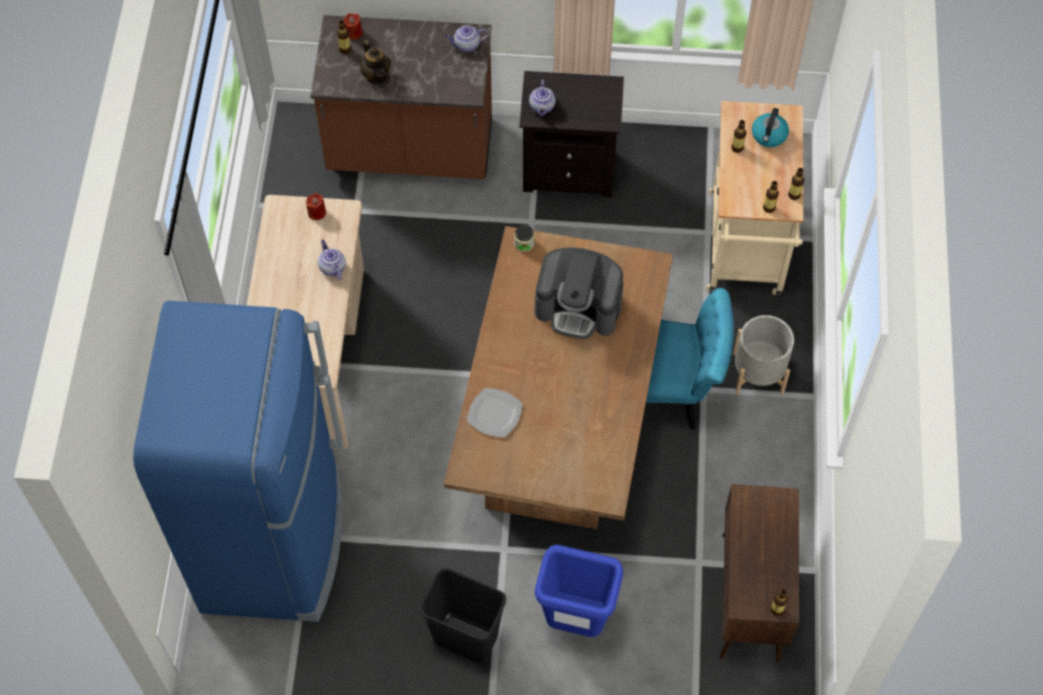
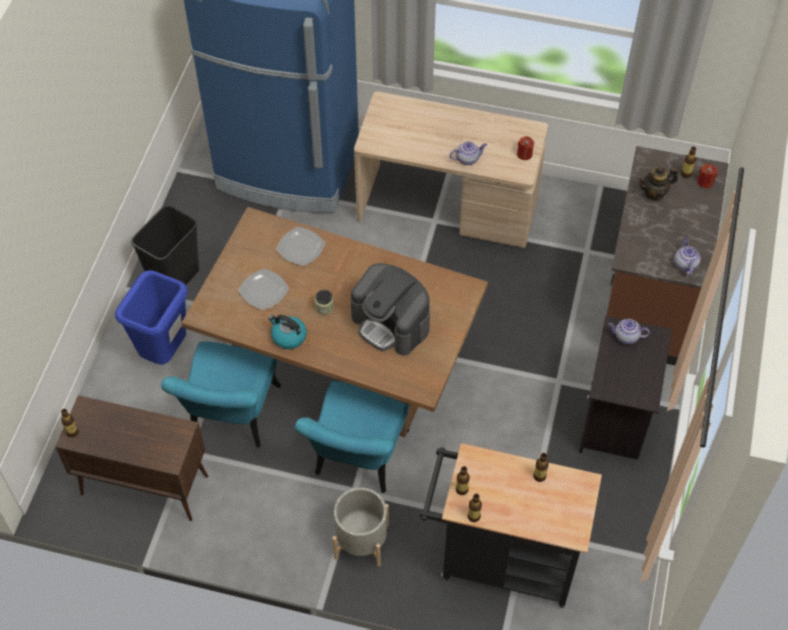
camera: 100 degrees right, 5 degrees down
jar [514,225,535,252] -> jar moved to [315,290,334,315]
coffee machine [535,247,624,339] -> coffee machine turned 75 degrees counterclockwise [350,263,430,356]
beige cart [706,101,803,295] -> black cart [420,443,602,608]
kettle [752,108,789,147] -> kettle moved to [268,315,307,349]
none -> turquoise chair [161,341,281,448]
none -> plate [238,268,289,310]

